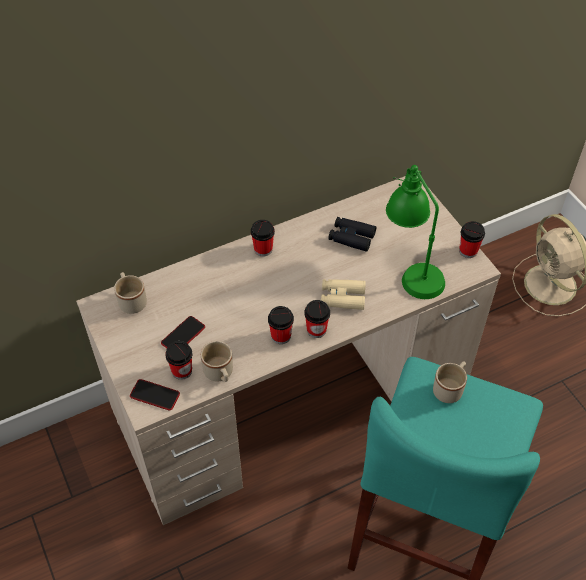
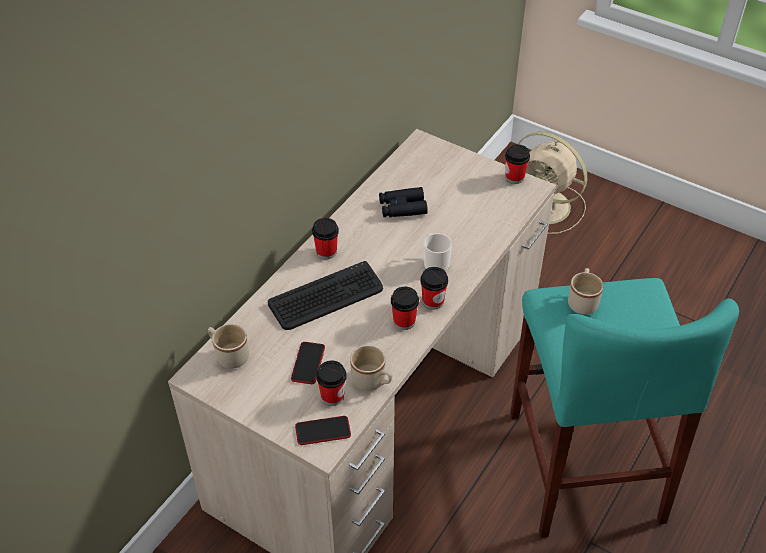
camera: 30 degrees left, 5 degrees down
beige binoculars [321,279,366,310] -> mug [424,233,452,272]
green table lamp [386,165,445,299] -> none
none -> keyboard [268,261,383,330]

